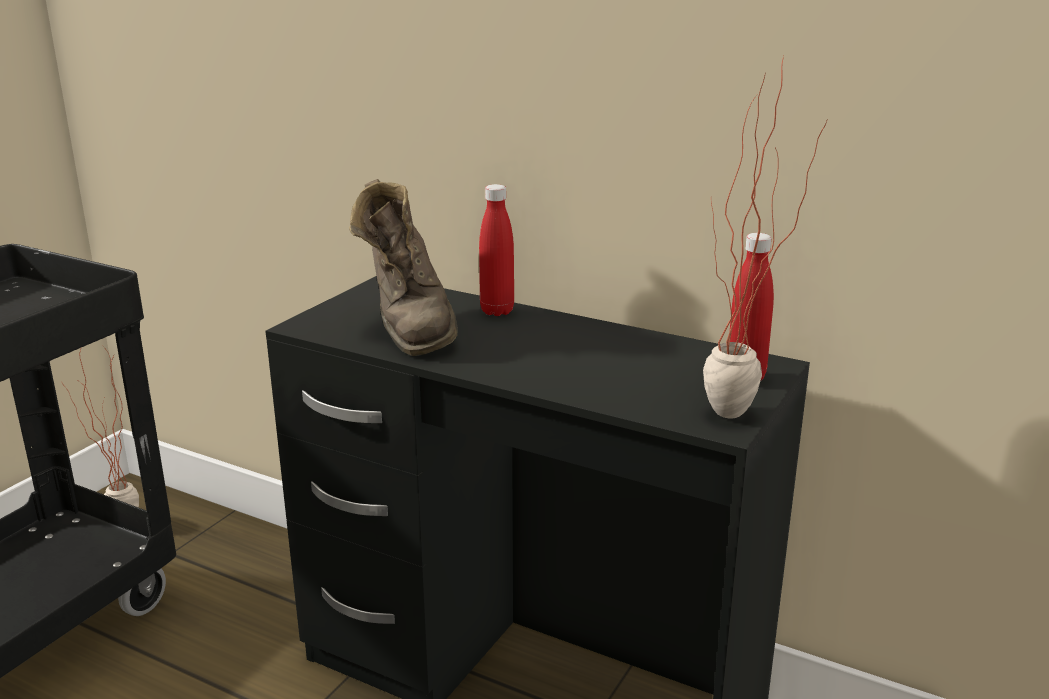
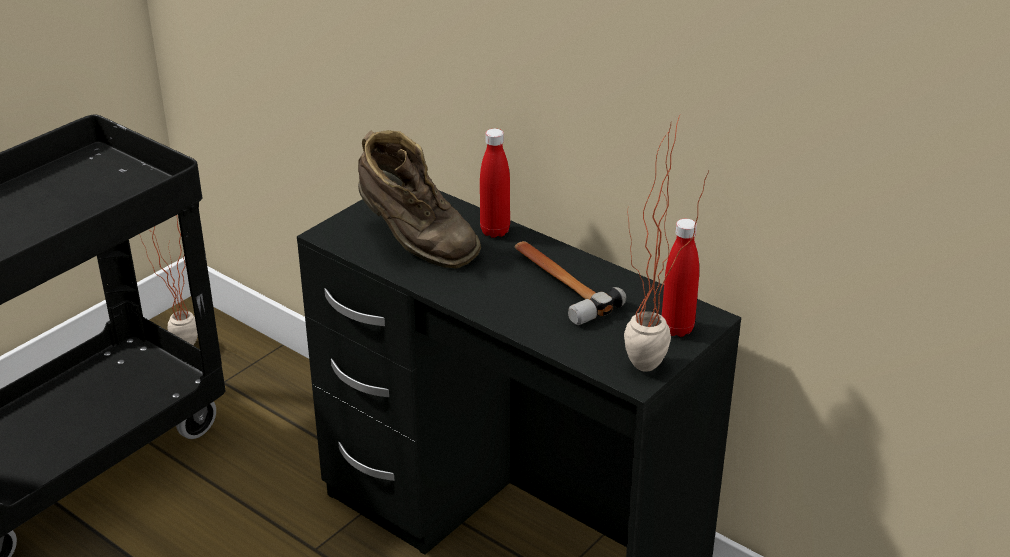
camera: 10 degrees right, 10 degrees up
brown boot [349,179,458,356] -> brown boot turned 45 degrees counterclockwise [358,130,481,268]
none -> hammer [514,241,626,326]

